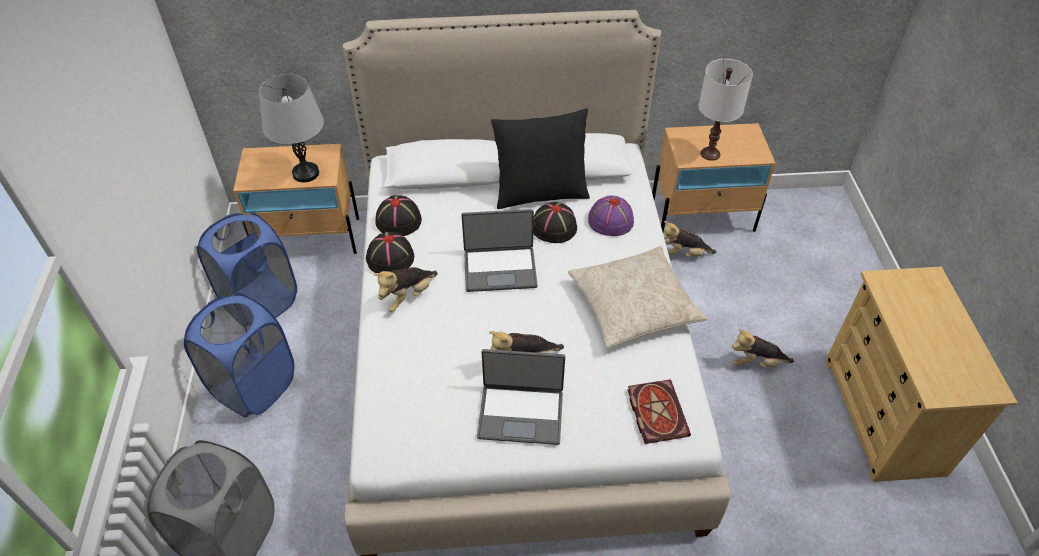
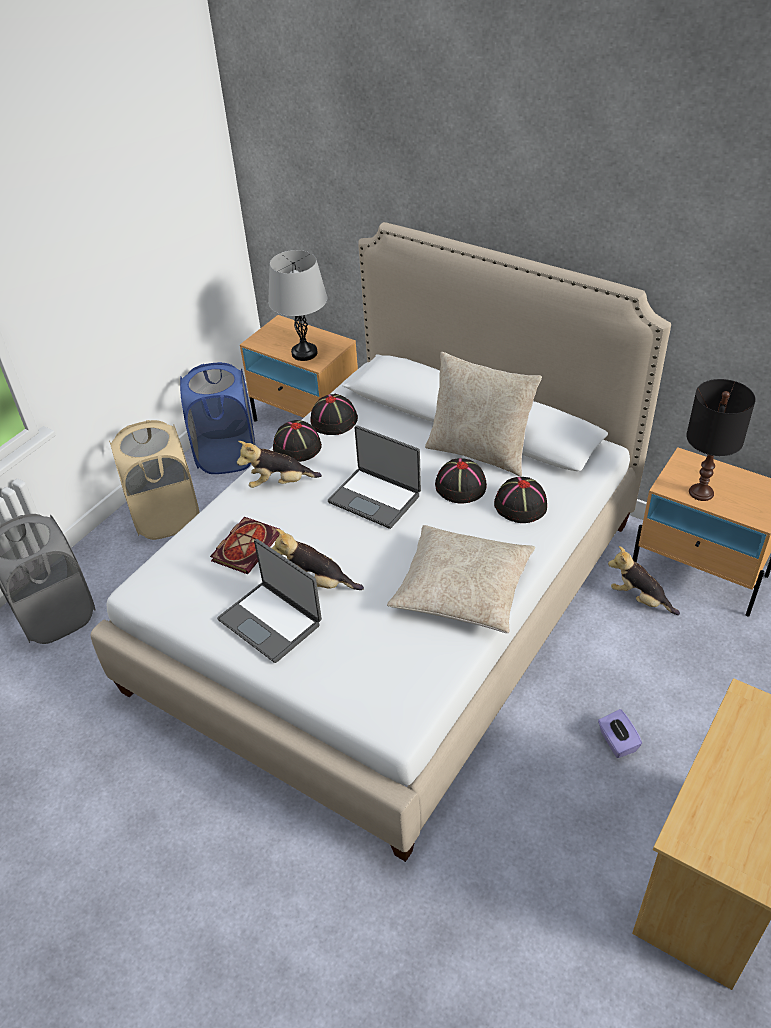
camera: 40 degrees right, 5 degrees down
blue laundry basket [184,293,294,417] -> beige laundry basket [109,420,200,540]
black pillow [491,108,590,209] -> beige pillow [425,352,542,476]
purple hat [588,196,634,236] -> black hat [494,477,547,523]
book [627,379,691,444] -> book moved to [210,517,279,574]
white table lamp [699,59,753,161] -> black table lamp [686,379,756,501]
plush toy [732,328,794,367] -> purple tissue box [598,709,642,758]

